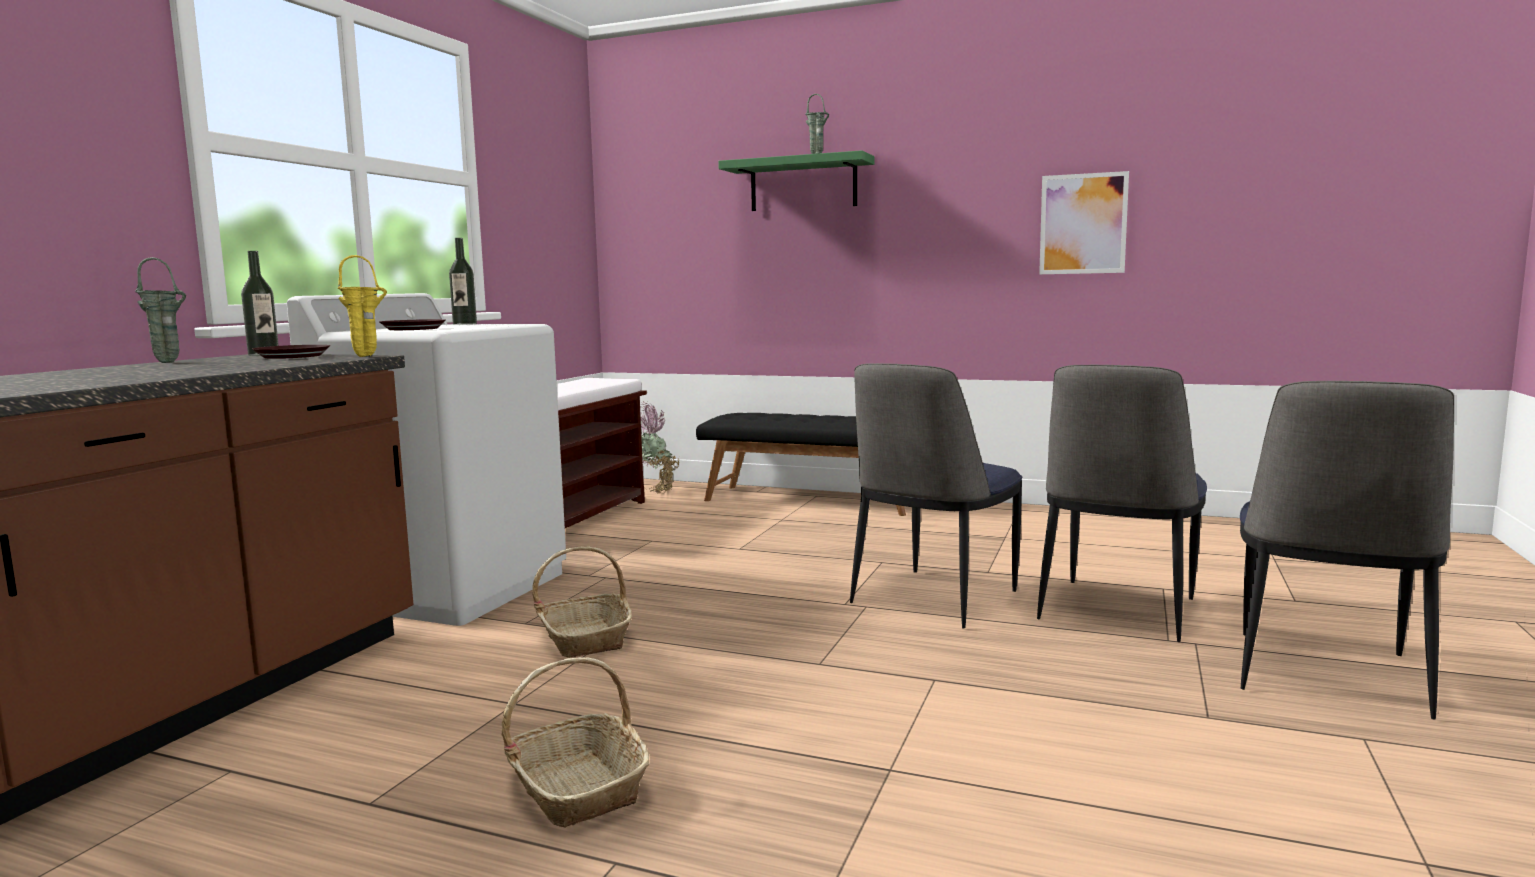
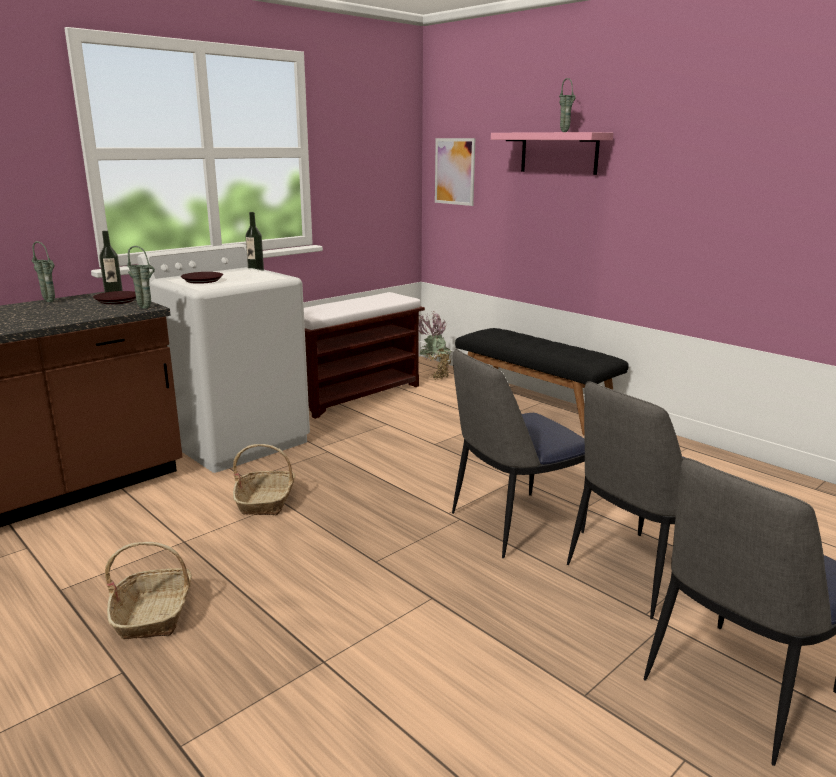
camera: 25 degrees right, 10 degrees up
yellow vase [338,255,387,357] -> green vase [127,246,155,309]
green shelf [718,150,874,211] -> pink shelf [491,132,613,175]
picture [1039,171,1129,274] -> picture moved to [435,138,475,206]

